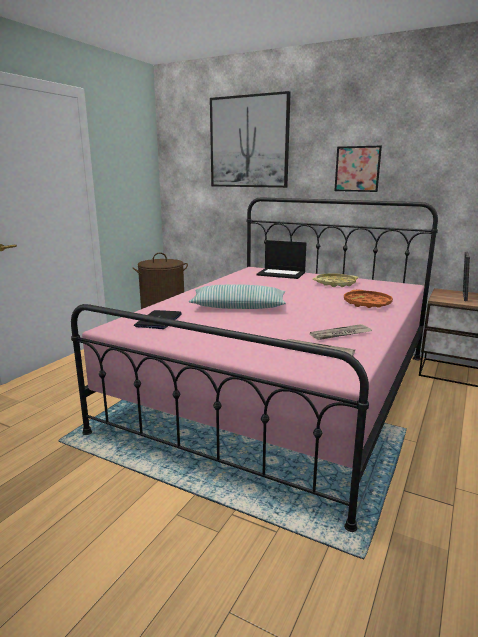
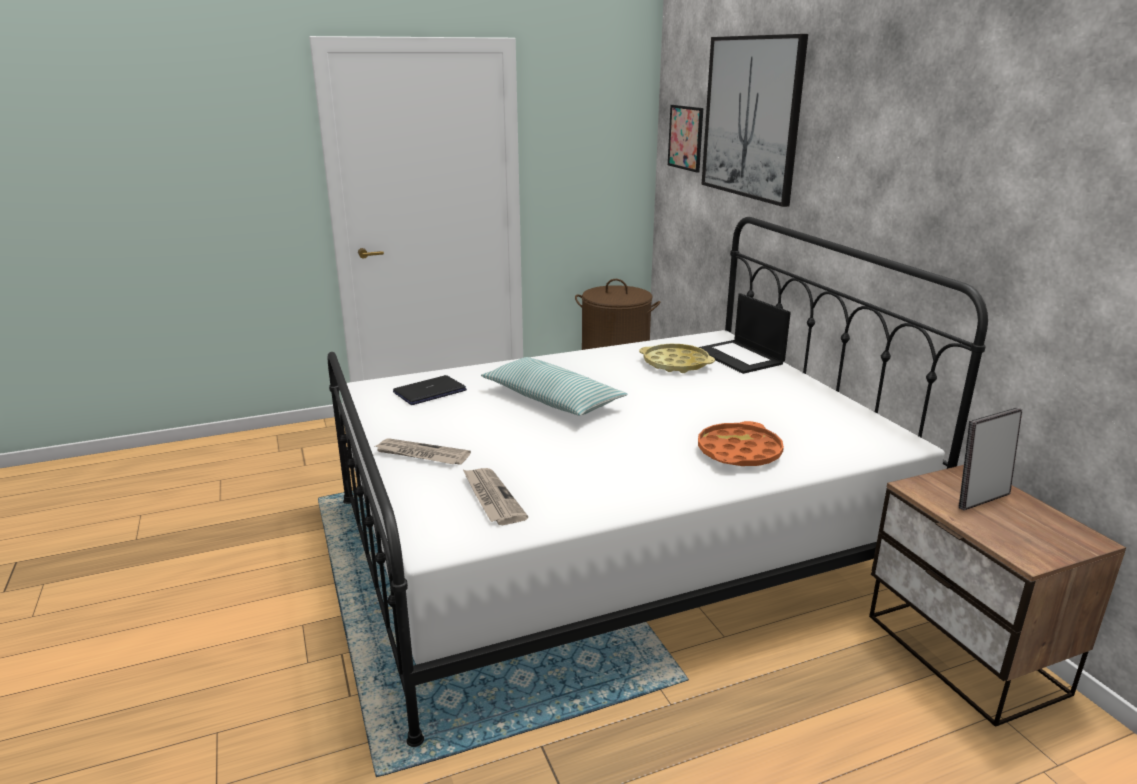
camera: 40 degrees right, 5 degrees up
pink bed [71,197,438,532] -> white bed [328,217,988,747]
newspaper [310,324,372,340] -> newspaper moved to [375,438,471,465]
yellow tray [313,273,358,287] -> yellow tray moved to [639,344,715,373]
picture [334,146,382,192] -> picture moved to [668,105,703,173]

